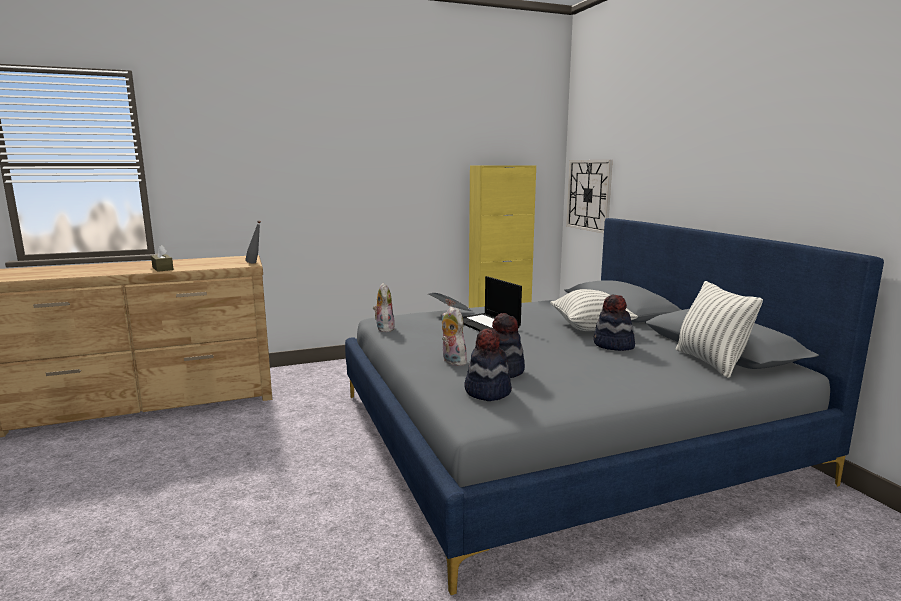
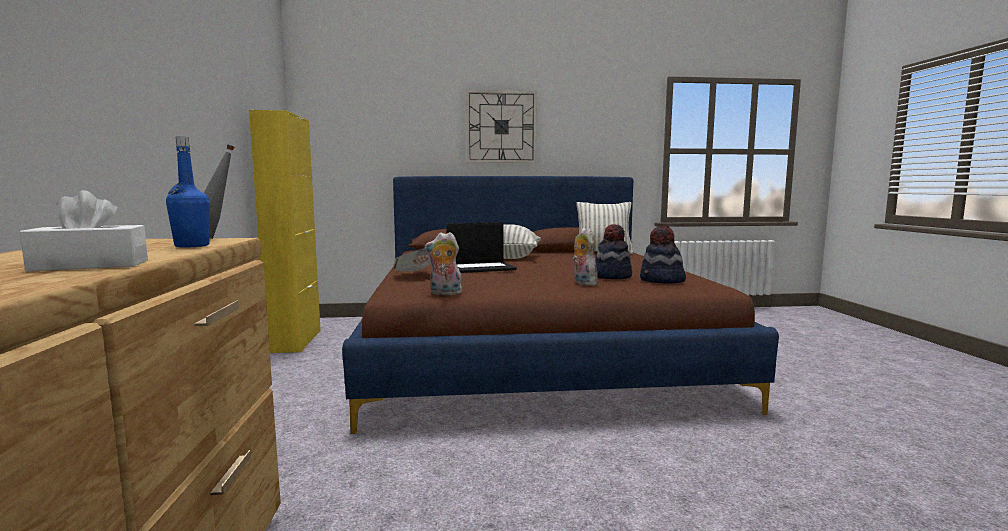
camera: 75 degrees left, 5 degrees down
brown tissue box [151,245,174,272] -> white tissue box [20,190,148,271]
grey bed [345,218,884,595] -> brown bed [342,176,779,434]
plush toy [442,307,467,366] -> plush toy turned 90 degrees clockwise [573,228,598,286]
wall clock [566,160,613,234] -> wall clock moved to [466,90,537,163]
hat [593,294,635,351] -> none
none -> blue bottle [166,136,210,248]

